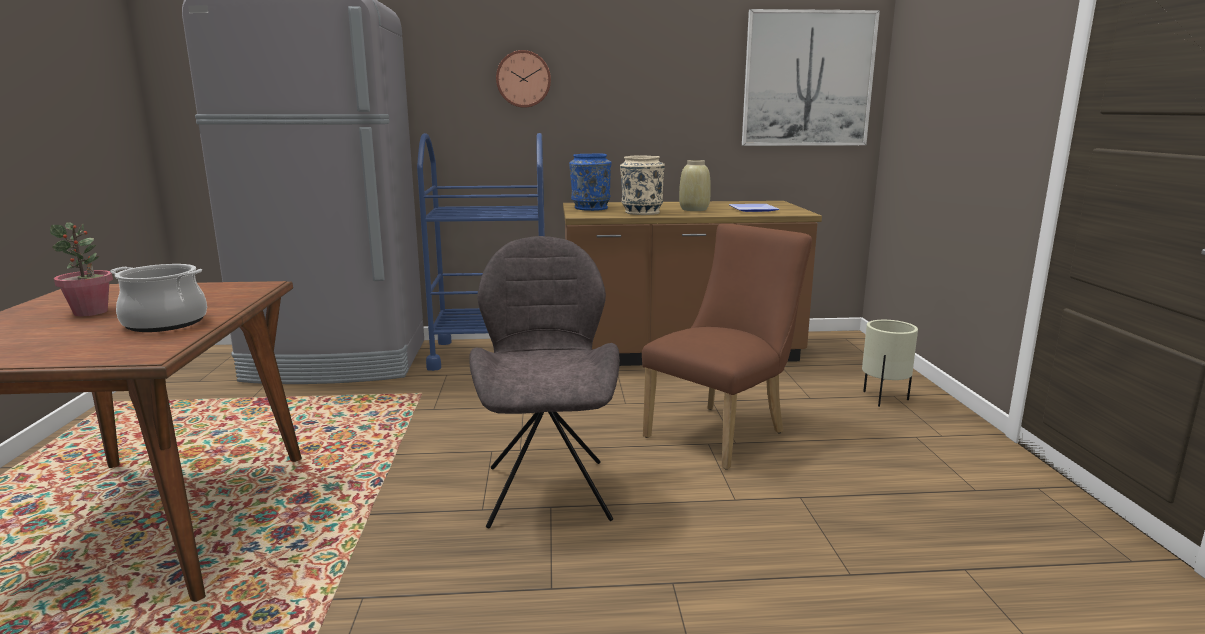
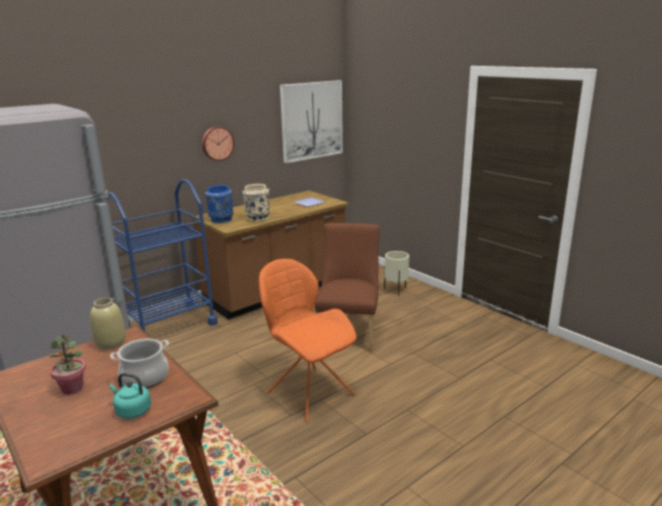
camera: 35 degrees left, 5 degrees up
grey chair [469,236,620,529] -> orange chair [259,259,357,422]
wall clock [496,50,551,108] -> wall clock moved to [202,126,234,161]
beige vase [679,160,711,211] -> beige vase moved to [90,298,125,350]
none -> turquoise kettle [109,373,151,419]

